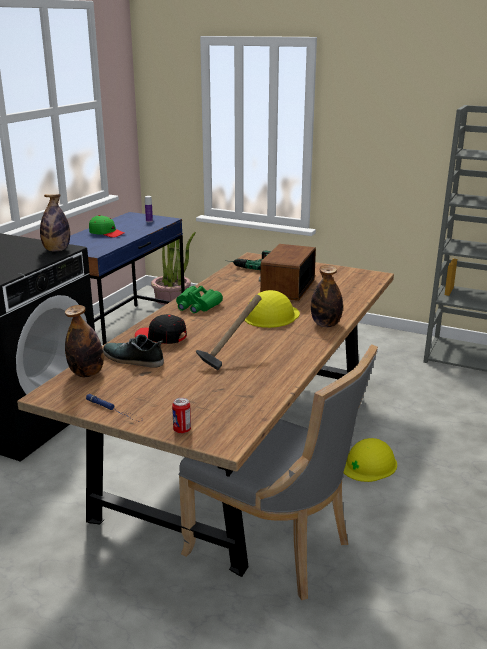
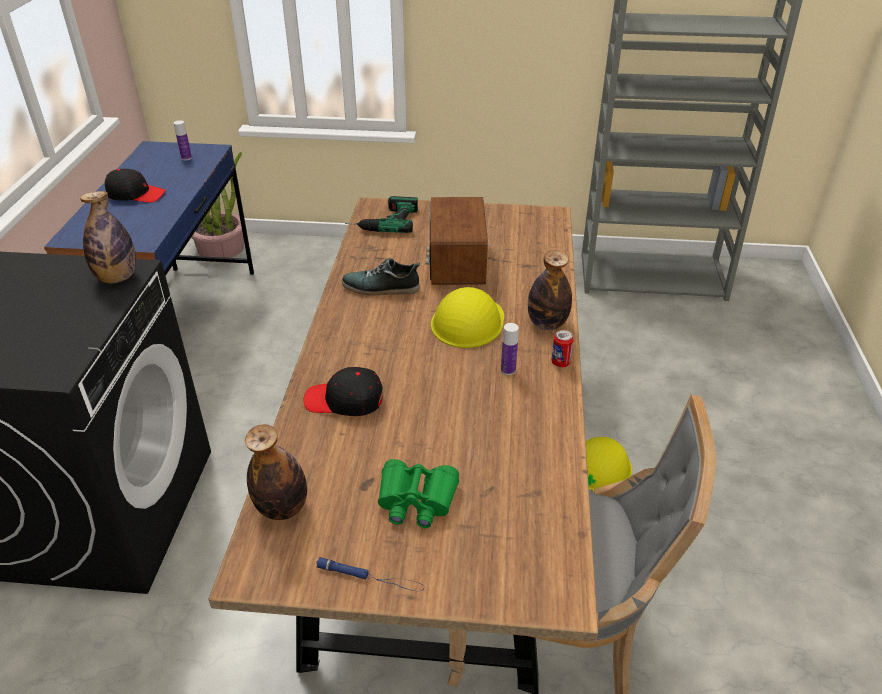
camera: 20 degrees left, 15 degrees up
green cap [89,215,124,238] -> black cap [105,169,165,203]
shoe [103,334,164,368] -> shoe moved to [342,258,420,296]
can [172,398,191,434] -> can moved to [551,330,574,367]
green binoculars [176,286,223,313] -> green binoculars moved to [378,459,459,528]
hammer [196,295,262,370] -> none
none -> bottle [501,323,519,375]

